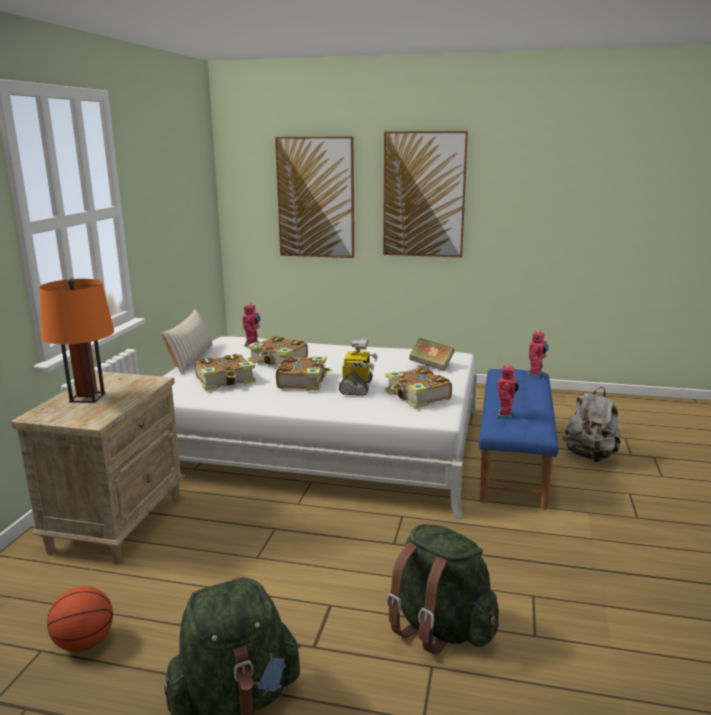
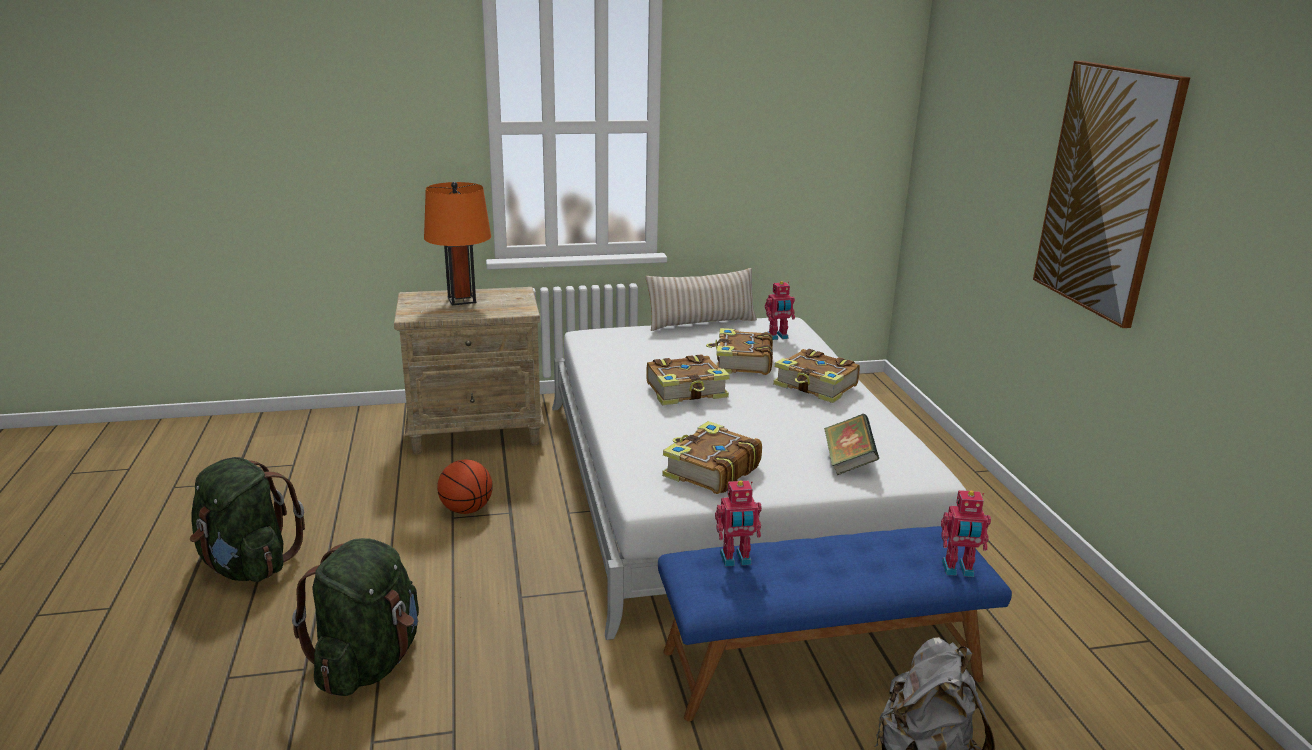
camera: 65 degrees right, 5 degrees up
basketball [47,586,113,652] -> basketball moved to [437,460,493,514]
book [195,354,256,391] -> book moved to [773,349,860,403]
picture [275,136,354,258] -> none
toy robot [339,339,378,396] -> none

